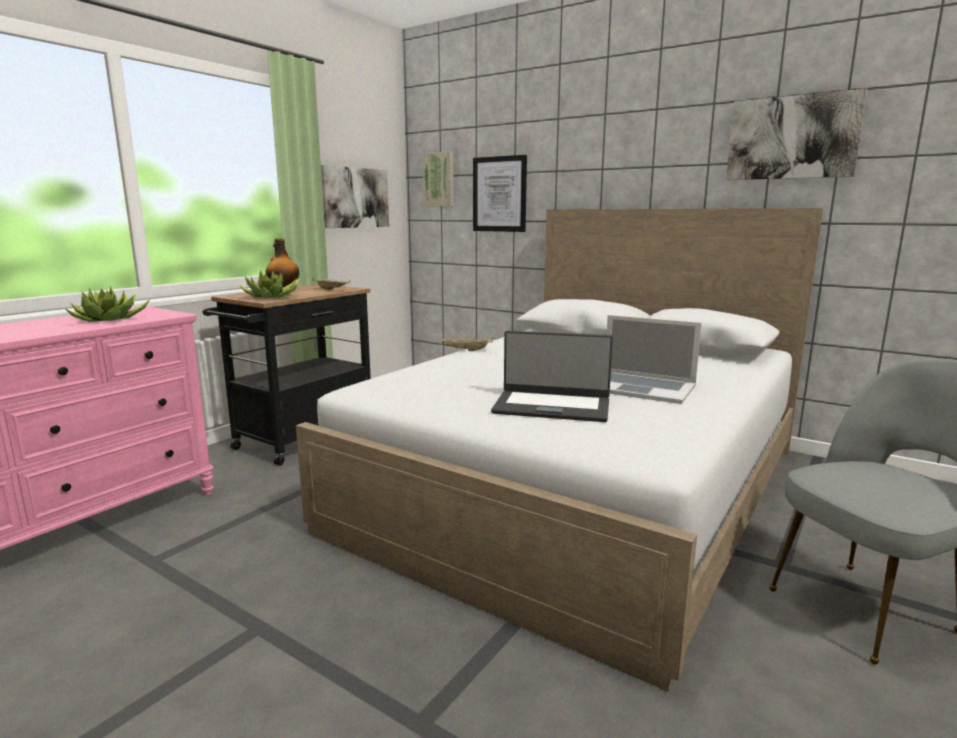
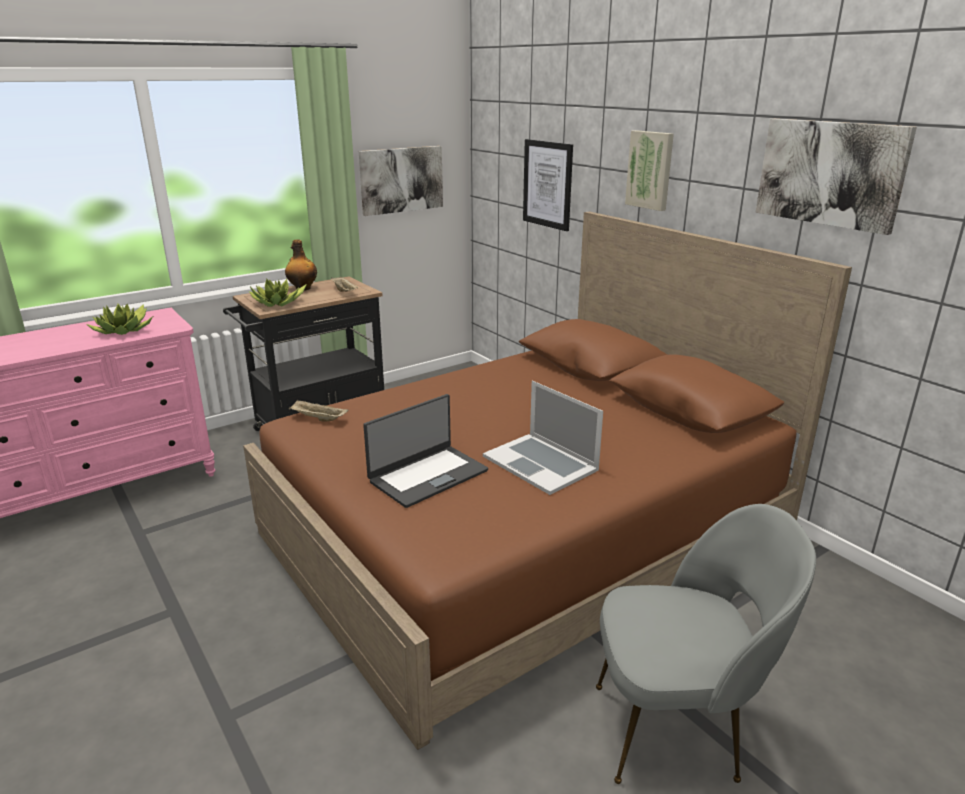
camera: 20 degrees right, 10 degrees up
white bed [296,208,823,691] -> brown bed [243,211,852,750]
picture [422,151,454,206] -> picture moved to [625,130,674,211]
beige tray [440,338,493,351] -> beige tray moved to [289,400,349,421]
laptop [491,331,613,422] -> laptop turned 75 degrees counterclockwise [363,394,488,508]

